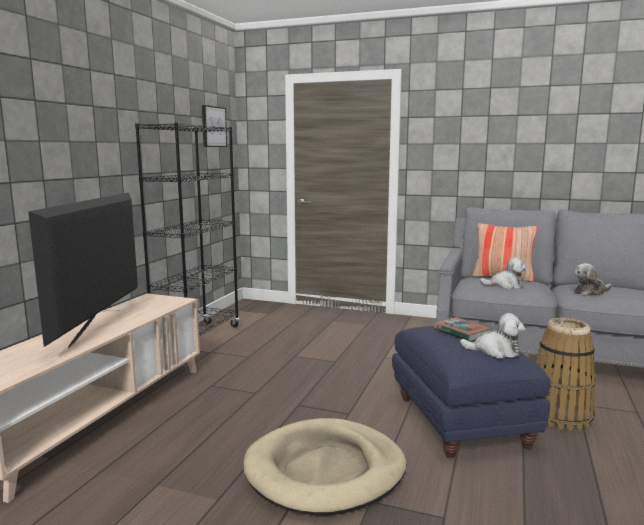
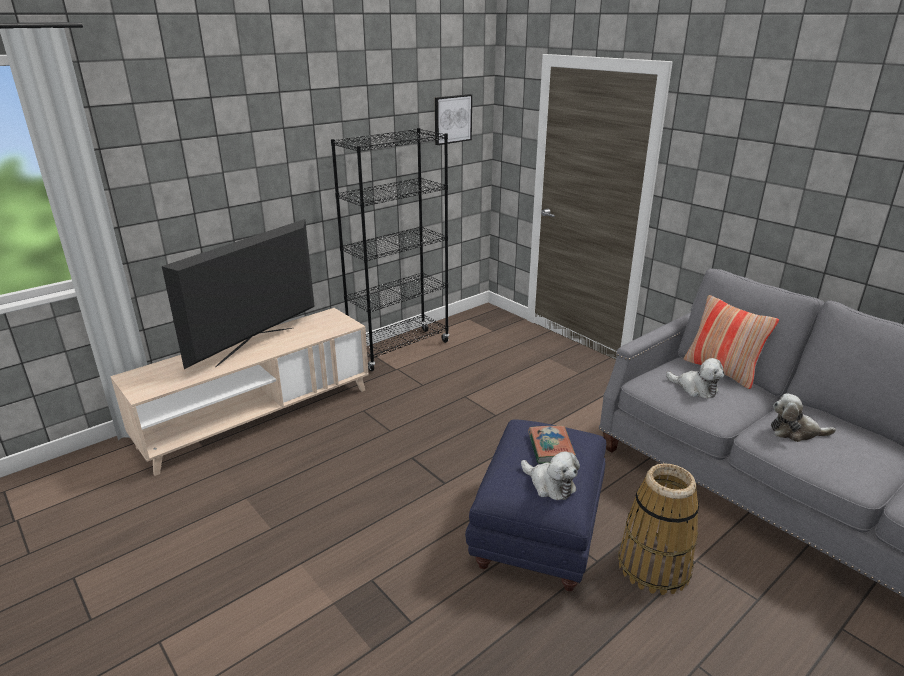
camera: 30 degrees right, 15 degrees up
beige dog bed [244,418,406,516] -> none

